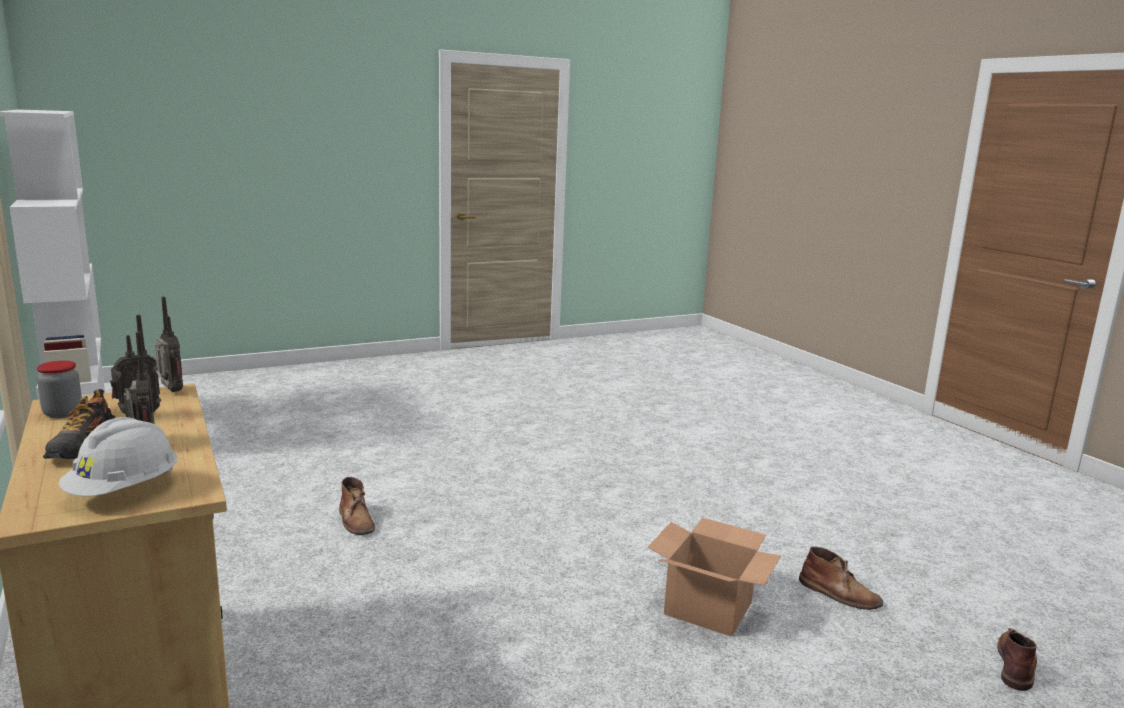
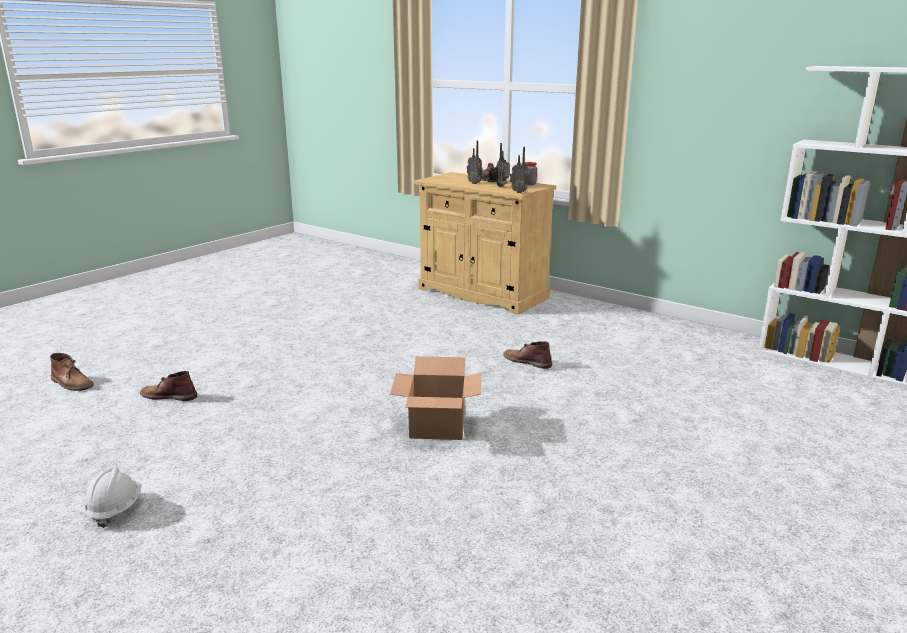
camera: 155 degrees right, 5 degrees up
white hard hat [59,417,178,497] -> white hard hat moved to [84,467,142,528]
cardboard box [647,518,781,636] -> cardboard box moved to [390,356,482,440]
brown boot [997,628,1037,691] -> brown boot turned 60 degrees counterclockwise [50,353,94,391]

